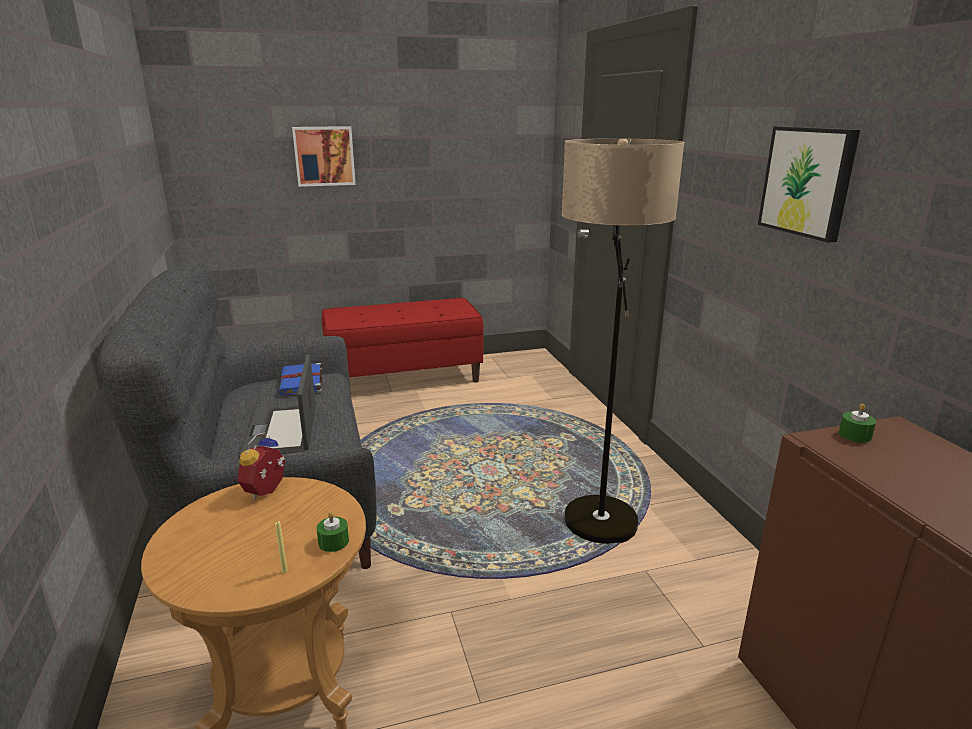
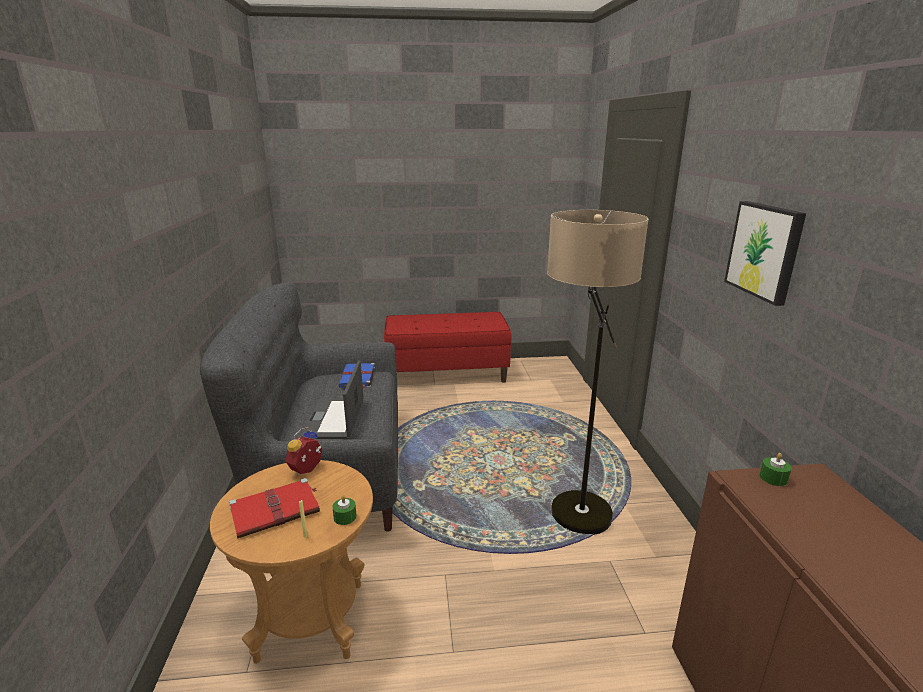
camera: 10 degrees right, 0 degrees up
picture [292,126,356,187] -> none
none -> red book [229,478,320,539]

